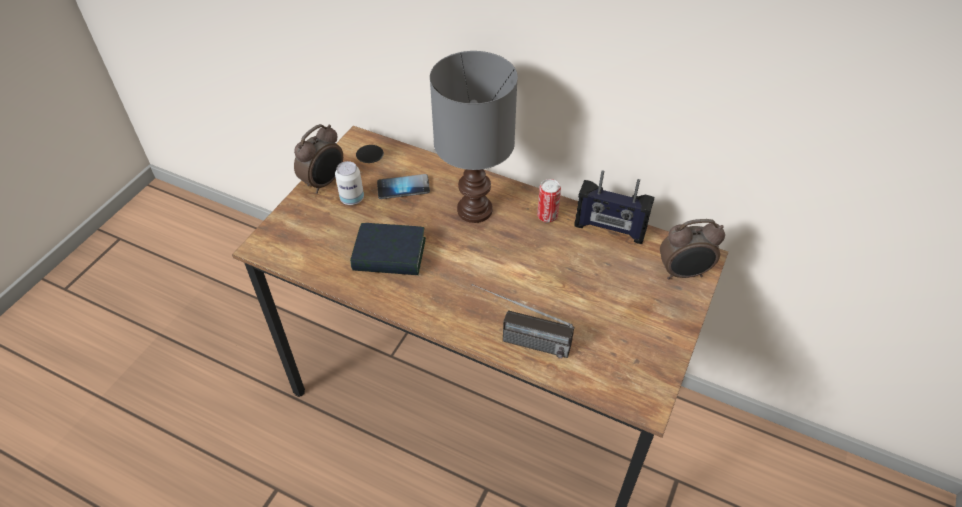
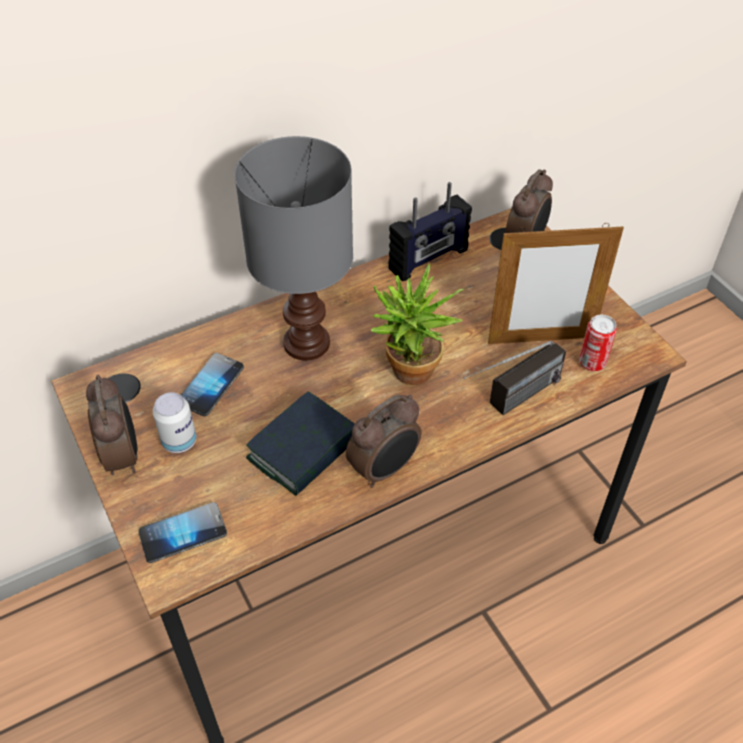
camera: 55 degrees left, 0 degrees up
can [537,179,561,222] -> can moved to [579,315,617,371]
none -> phone [138,502,227,563]
none -> alarm clock [346,395,422,488]
none -> potted plant [371,263,464,385]
none -> picture frame [488,223,624,344]

